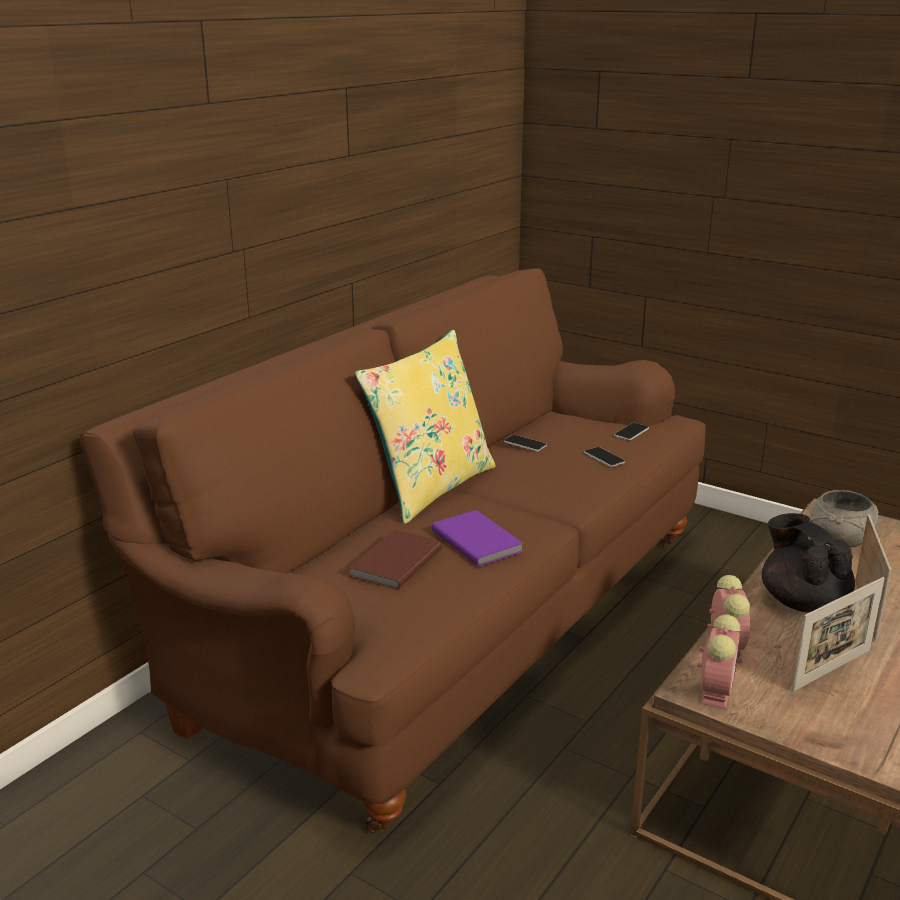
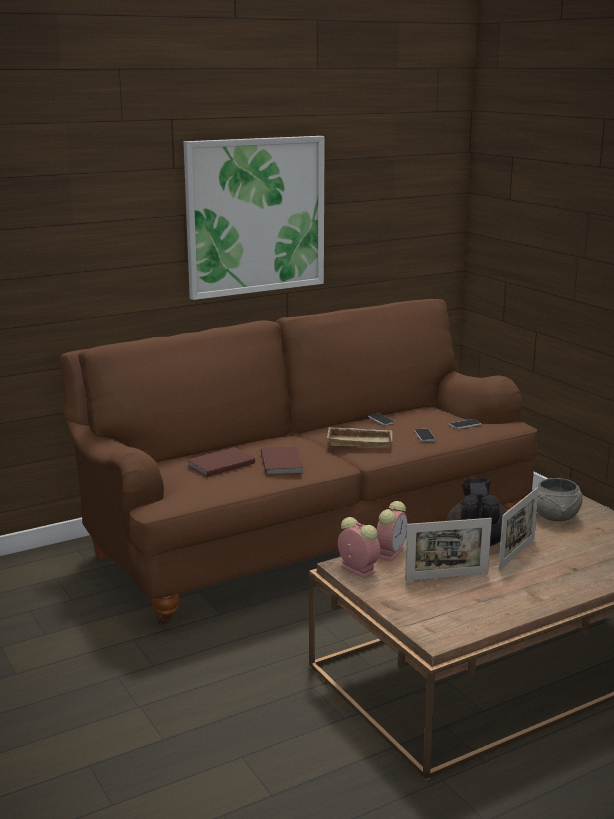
camera: 25 degrees right, 5 degrees down
yellow pillow [355,330,496,524] -> none
purple book [432,510,524,567] -> brown book [261,446,303,475]
alarm clock [697,614,740,710] -> alarm clock turned 90 degrees counterclockwise [338,517,380,578]
none -> picture [183,136,325,300]
none -> beige tray [327,427,393,448]

